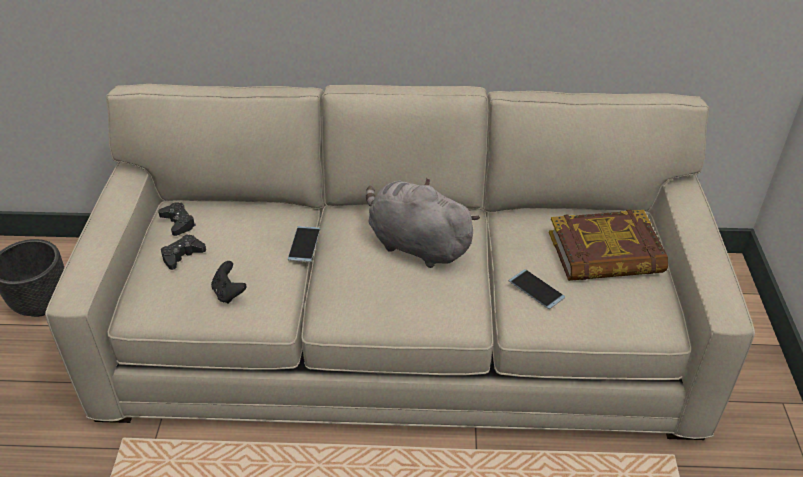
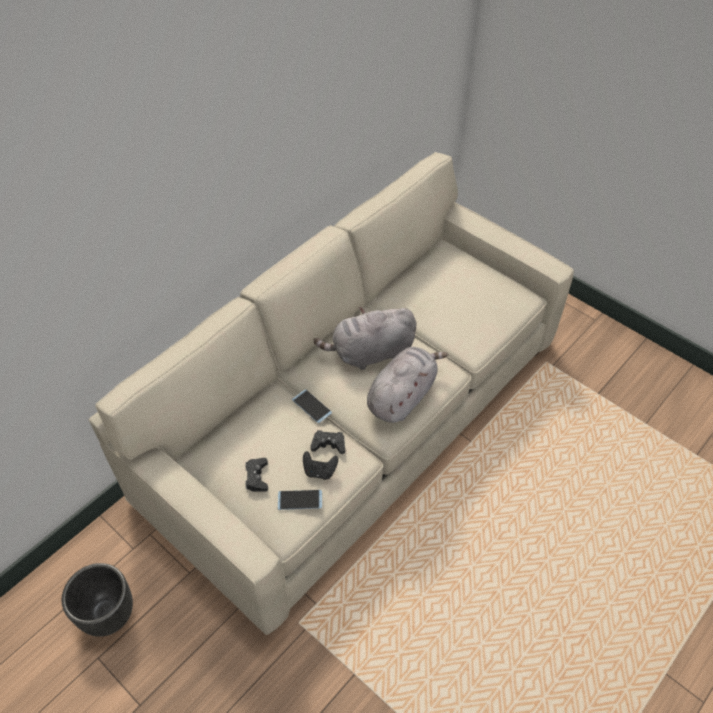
camera: 50 degrees left, 10 degrees up
black game controller [158,202,196,236] -> black game controller moved to [310,430,345,454]
phone [509,269,565,309] -> phone moved to [278,490,322,510]
book [549,209,668,281] -> none
none -> grey plush toy [367,347,448,423]

